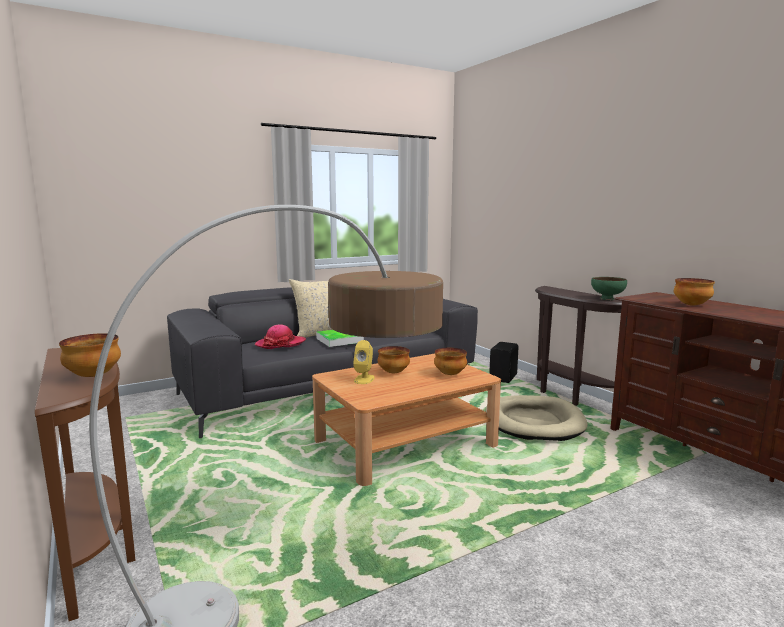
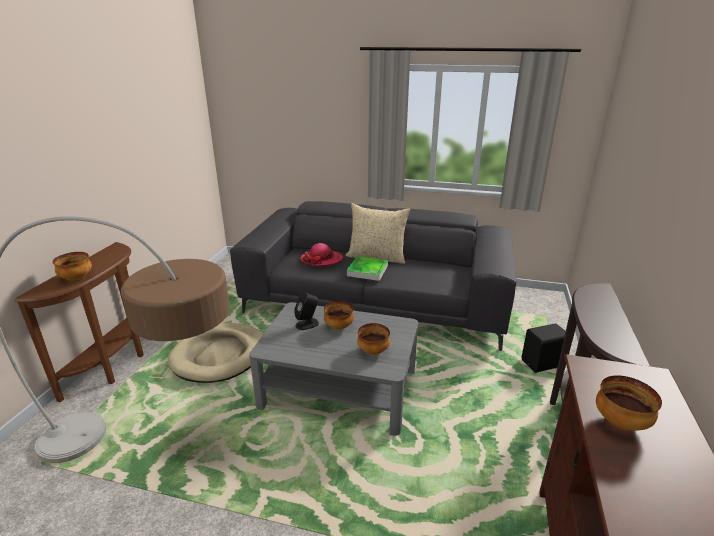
camera: 45 degrees right, 15 degrees up
brown coffee table [312,354,501,486] -> grey coffee table [249,302,418,436]
yellow speaker [353,340,375,384] -> black speaker [294,292,319,330]
beige dog bed [486,395,588,441] -> beige dog bed moved to [168,323,263,383]
green bowl [591,277,627,300] -> none

